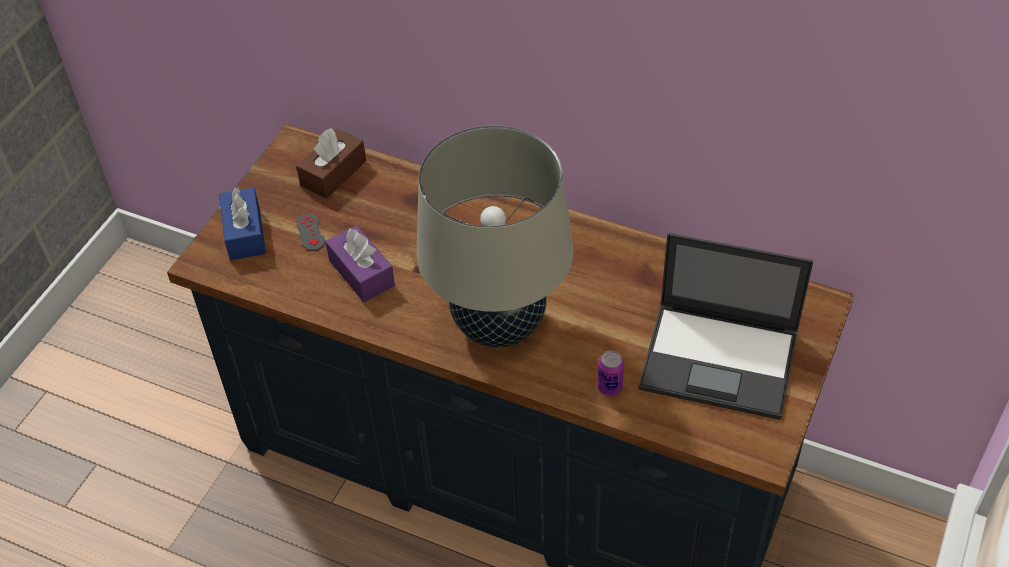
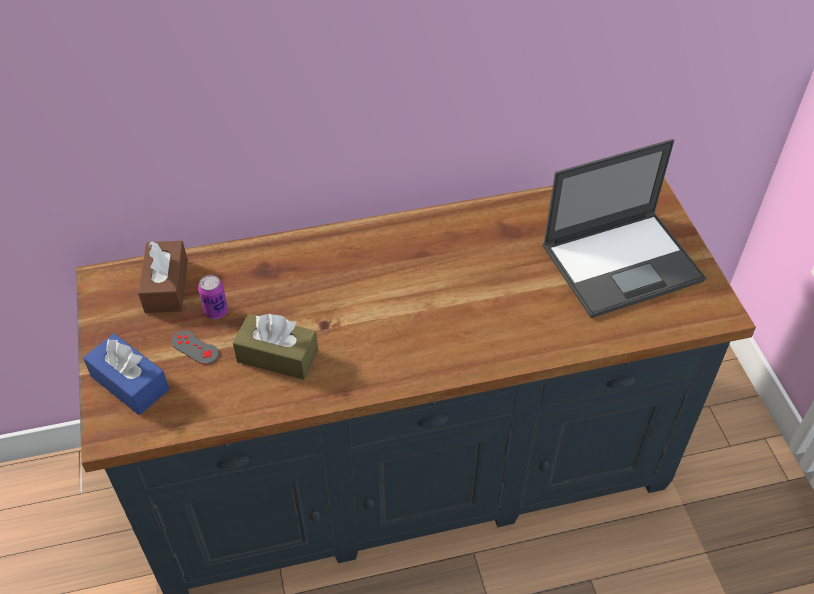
camera: 40 degrees left, 0 degrees up
purple tissue box [325,225,395,302] -> brown tissue box [233,314,318,380]
beige table lamp [416,125,574,347] -> none
can [597,351,624,396] -> can moved to [198,275,228,320]

